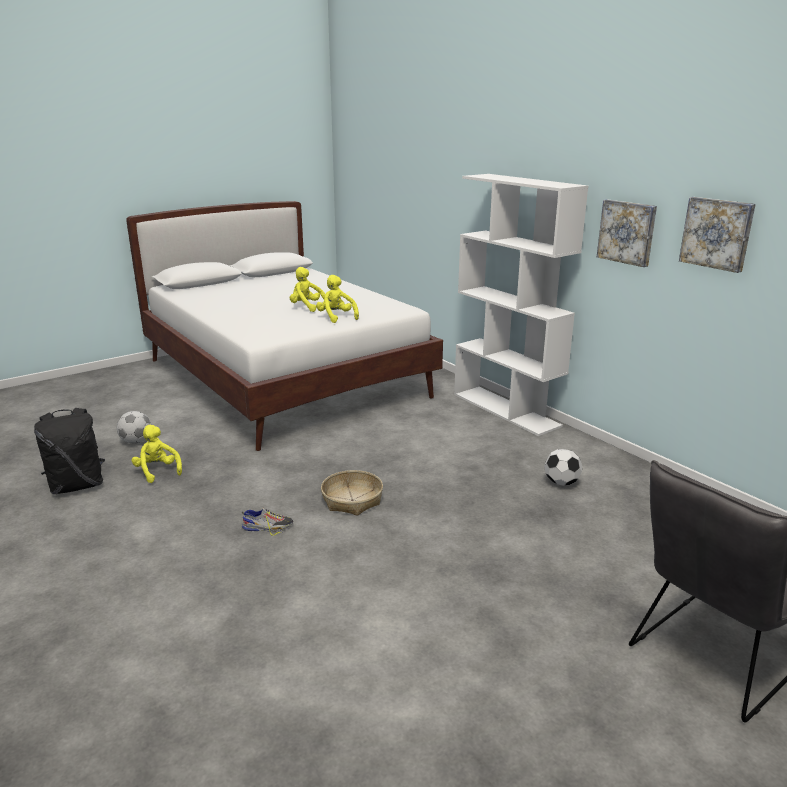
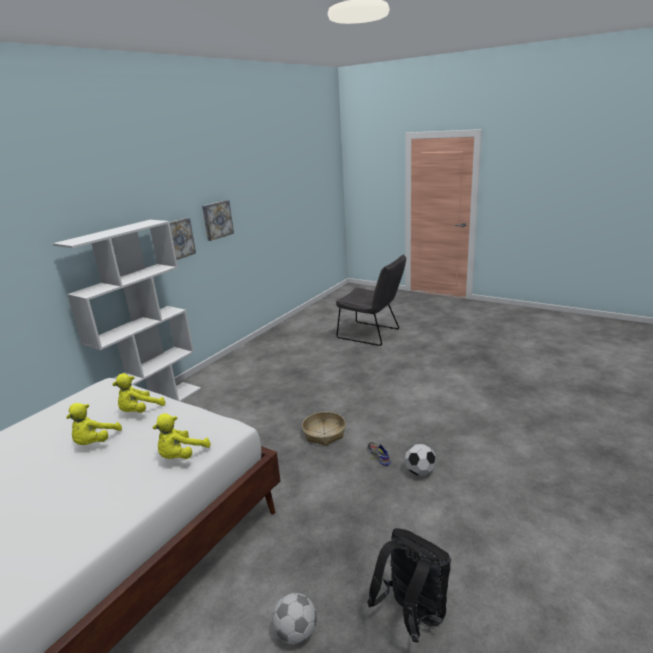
camera: 110 degrees left, 0 degrees up
yellow plush toy [132,425,182,483] -> yellow plush toy moved to [153,413,211,459]
football [544,449,582,486] -> football moved to [405,444,436,476]

